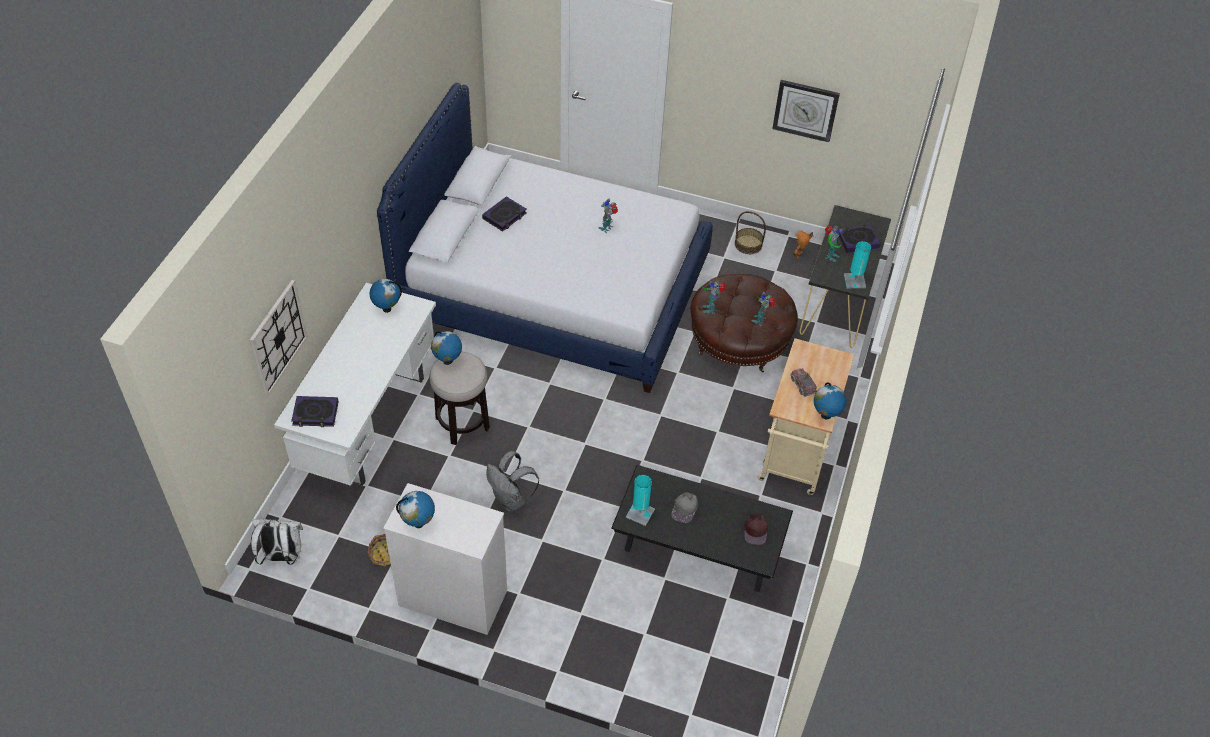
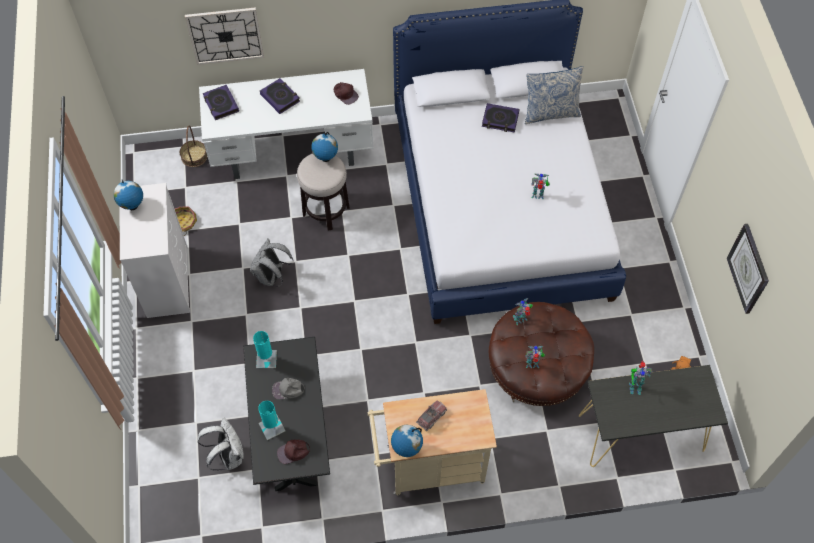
camera: 65 degrees right, 10 degrees up
white backpack [251,519,303,565] -> white backpack moved to [198,418,244,471]
globe [370,279,402,313] -> brown cap [334,82,359,105]
basket [735,211,766,254] -> basket moved to [180,126,207,167]
book [838,225,881,253] -> book moved to [260,78,300,114]
turquoise table lamp [844,241,871,288] -> turquoise table lamp moved to [258,401,285,441]
none -> pillow [525,66,584,124]

